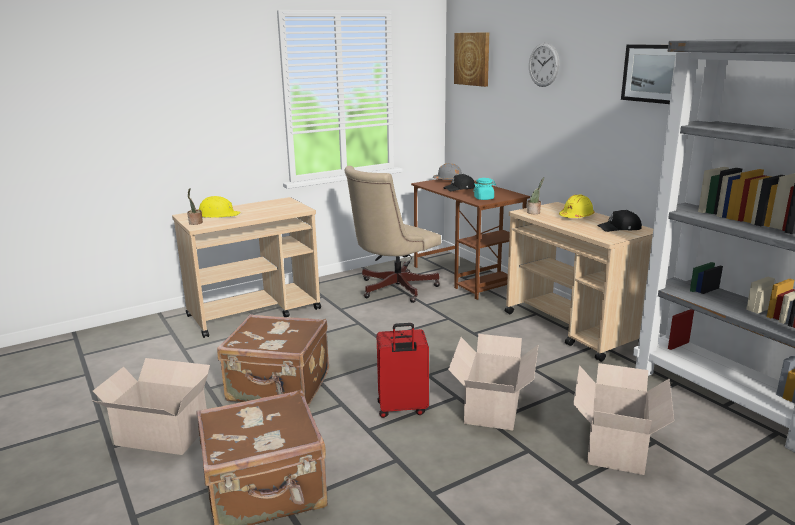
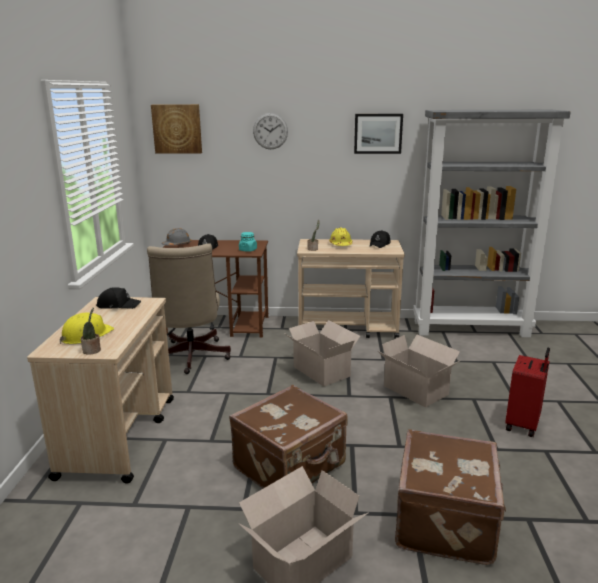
camera: 55 degrees left, 0 degrees up
red suitcase [376,323,429,418] -> red suitcase moved to [505,348,550,437]
cardboard box [573,363,674,475] -> cardboard box moved to [284,320,360,387]
none -> black cap [96,287,141,309]

